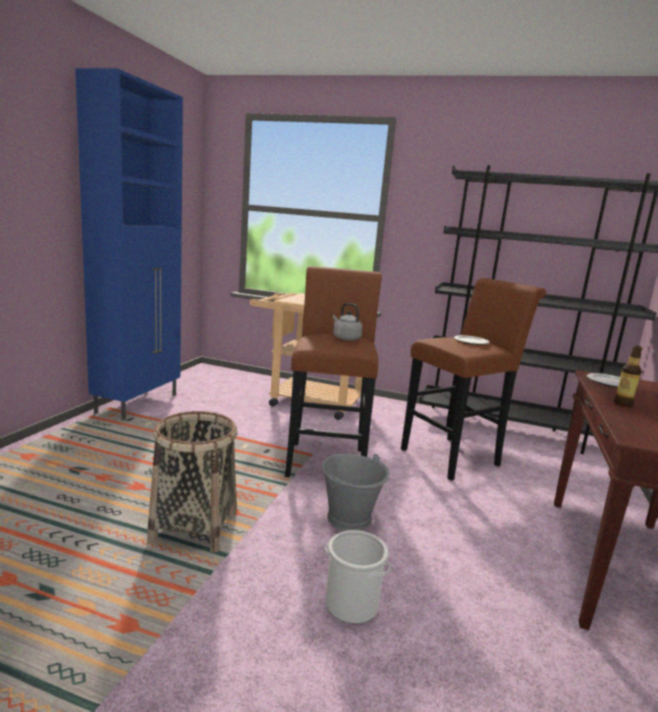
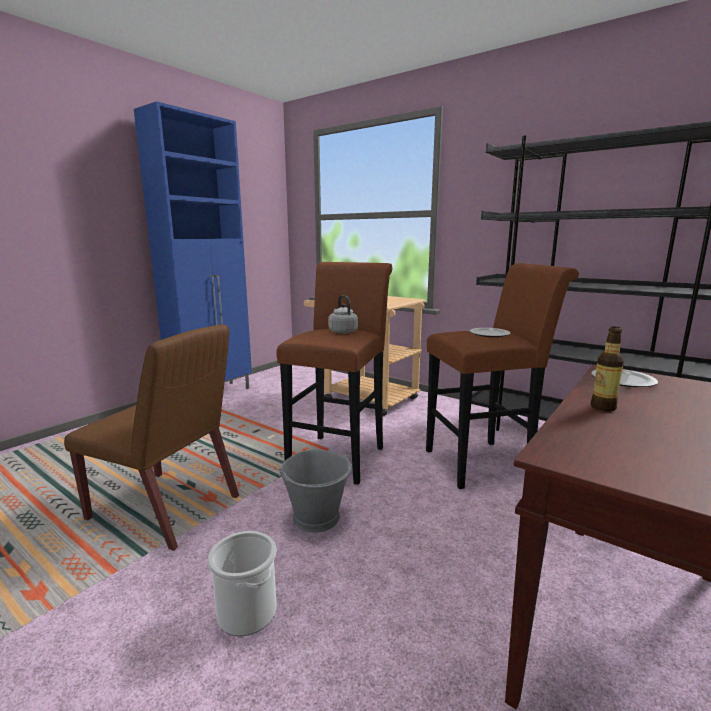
camera: 20 degrees right, 0 degrees up
basket [147,411,237,553] -> brown chair [64,325,239,551]

